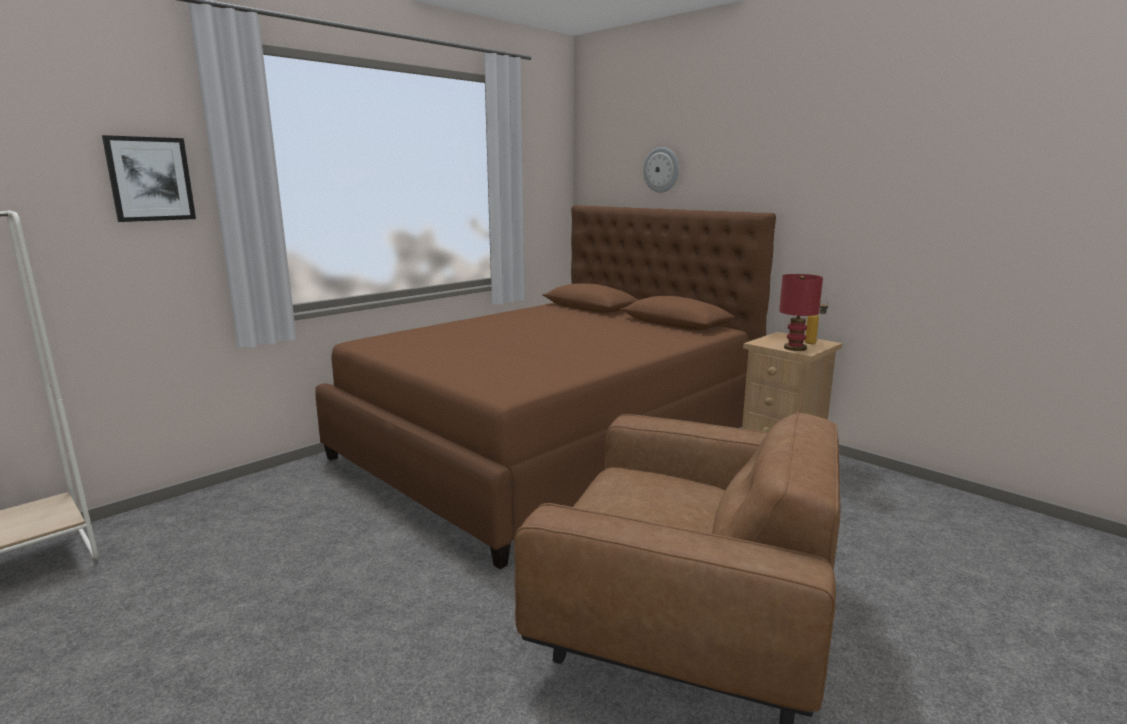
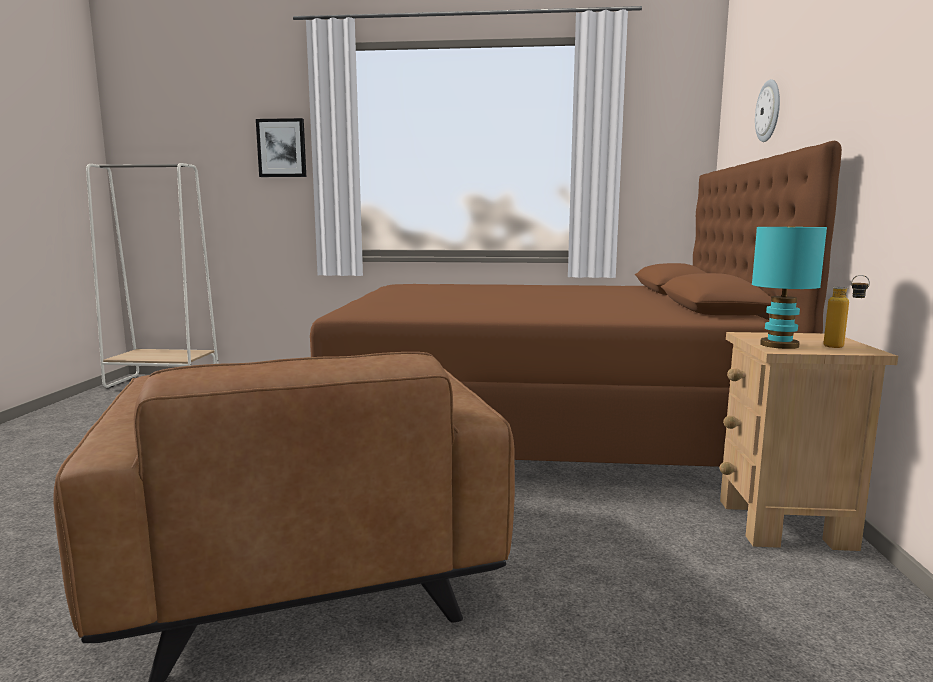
camera: 50 degrees right, 5 degrees down
red table lamp [779,274,823,351] -> turquoise table lamp [752,226,827,349]

